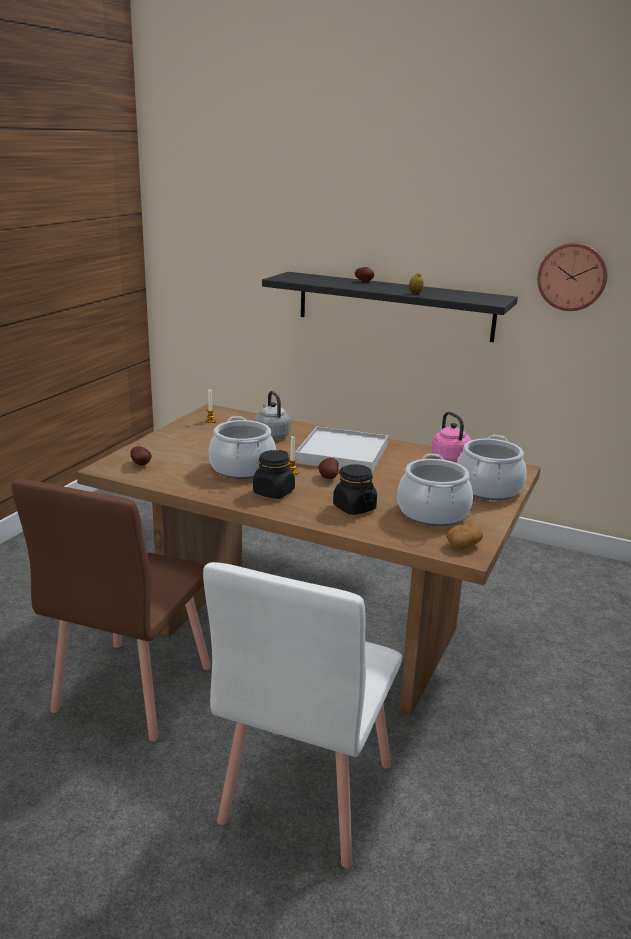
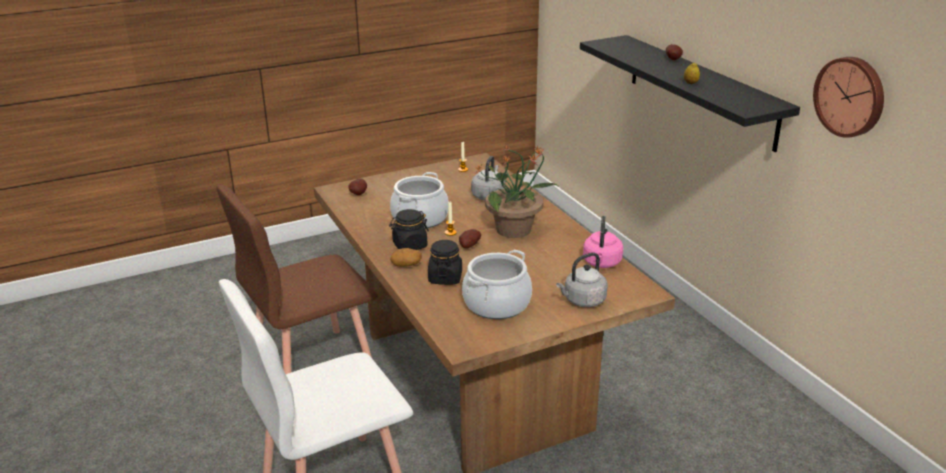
camera: 40 degrees right, 5 degrees up
white tray [295,426,388,473] -> potted plant [474,146,558,238]
potato [447,524,483,549] -> potato moved to [390,248,422,267]
cooking pot [457,435,526,500] -> grey kettle [556,252,608,307]

